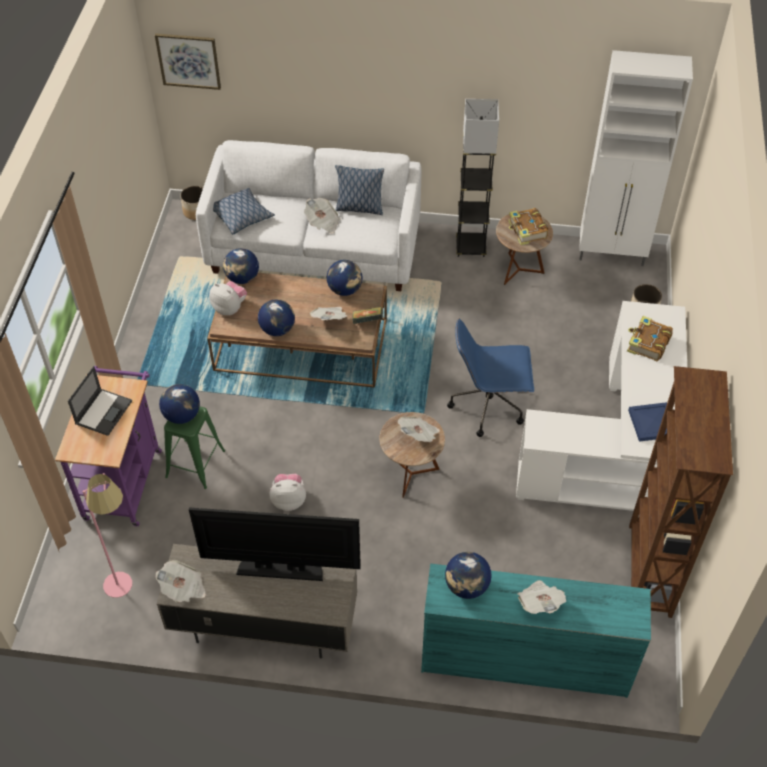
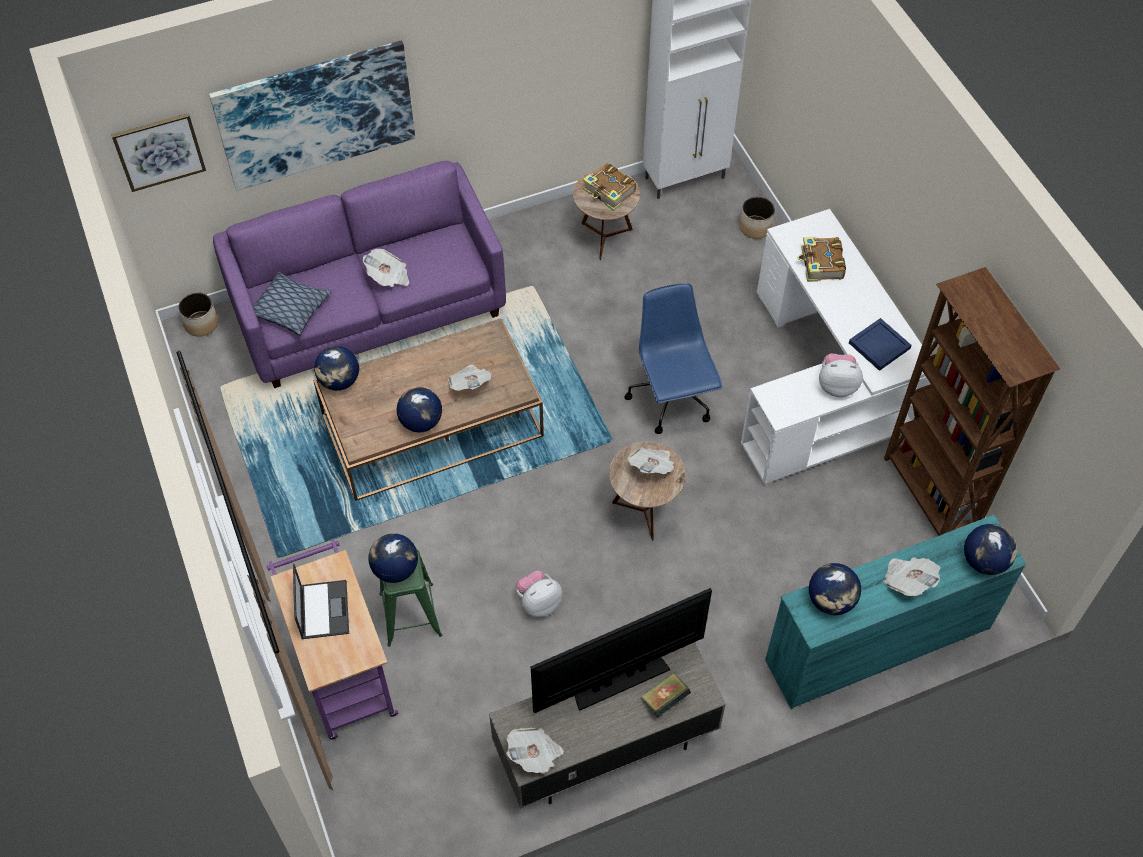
camera: 30 degrees left, 5 degrees up
pink floor lamp [83,473,132,598] -> none
white sofa [196,140,421,291] -> purple sofa [213,161,506,388]
plush toy [209,281,247,315] -> plush toy moved to [819,353,863,397]
globe [327,260,363,296] -> globe moved to [964,524,1017,575]
pillow [335,165,384,215] -> none
book [352,307,383,324] -> book moved to [641,673,691,717]
blue office chair [447,318,534,437] -> blue office chair turned 105 degrees clockwise [624,283,723,434]
grey floor lamp [456,99,499,257] -> none
none -> picture [209,41,415,191]

